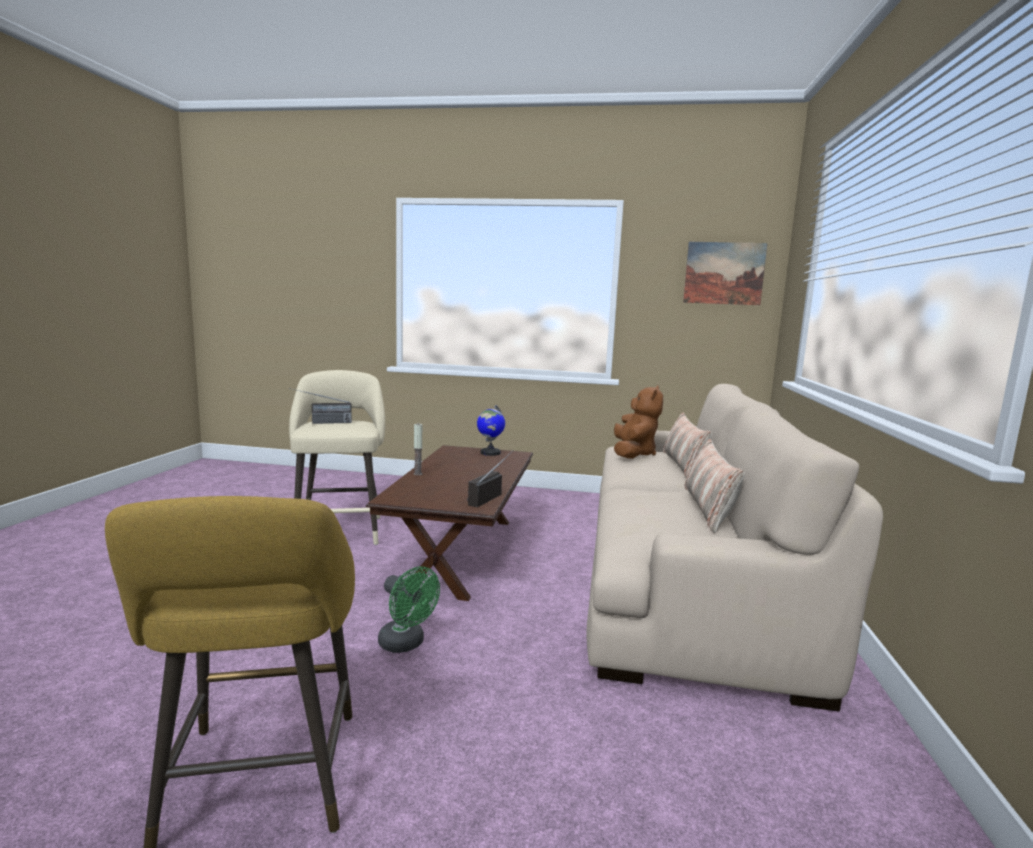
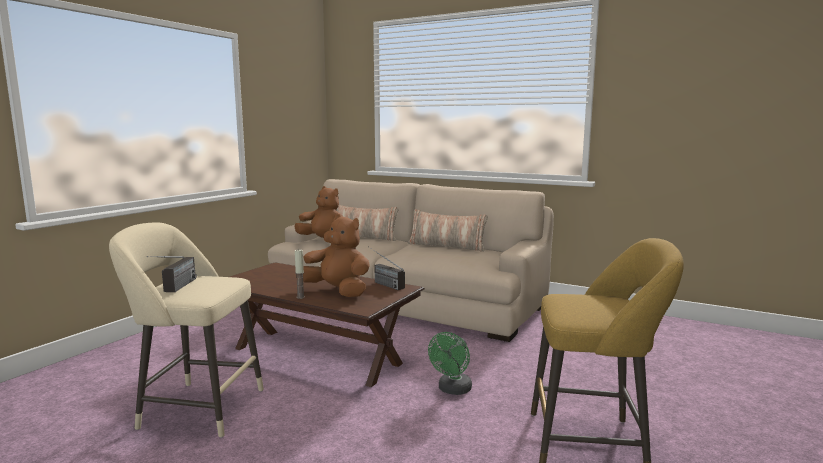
camera: 70 degrees left, 0 degrees up
green fan [378,566,440,653] -> green fan turned 150 degrees clockwise [428,332,472,395]
globe [477,405,505,456] -> none
picture [683,242,768,305] -> none
none -> brown plush toy [303,214,370,297]

